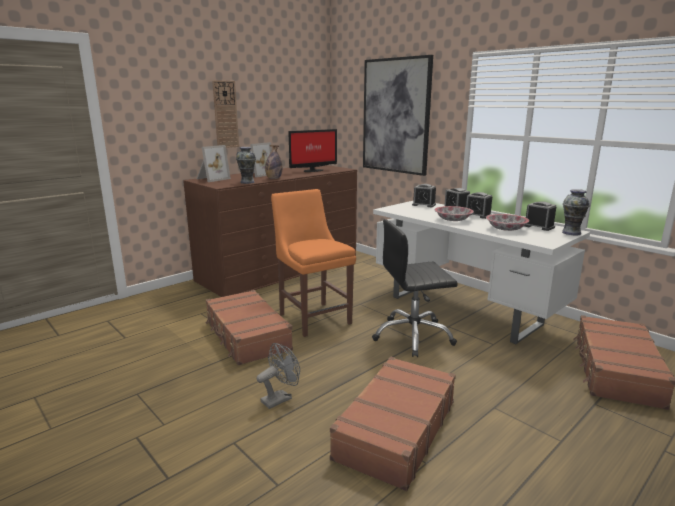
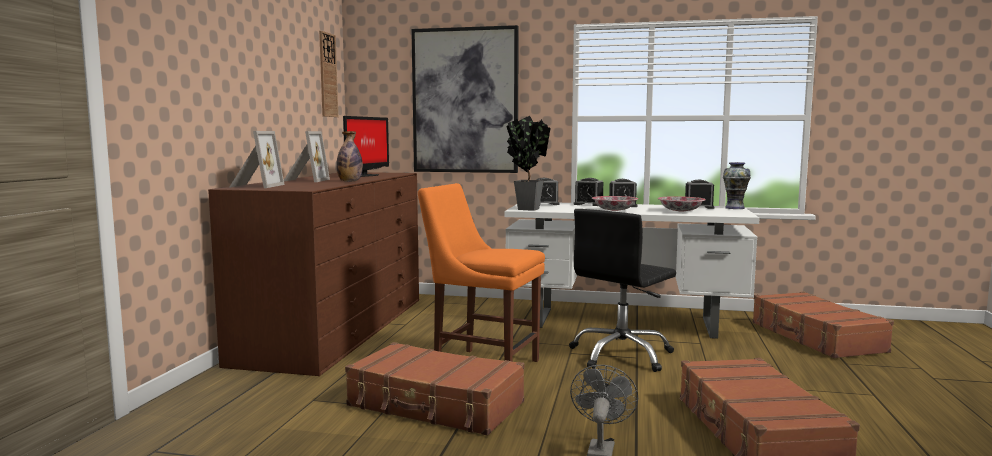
camera: 35 degrees left, 10 degrees down
wall clock [212,80,239,148] -> wall clock moved to [319,31,338,117]
vase [236,147,256,184] -> none
none -> potted plant [506,116,551,211]

